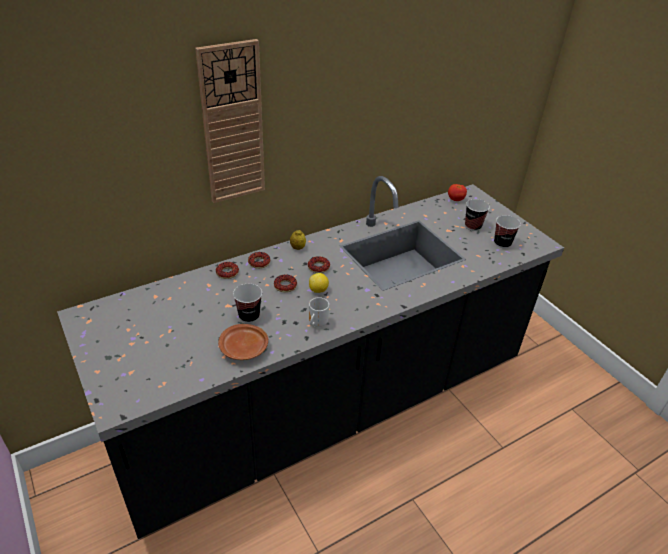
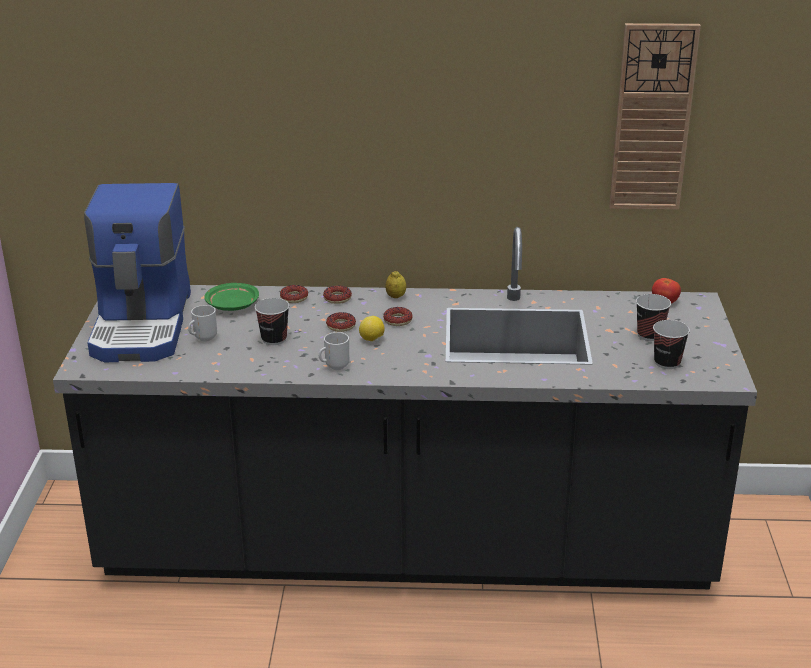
camera: 35 degrees right, 10 degrees down
wall clock [195,39,265,203] -> wall clock moved to [609,23,701,209]
brown plate [218,324,268,360] -> none
none -> coffee machine [84,183,191,362]
none -> mug [188,305,217,342]
none -> green plate [204,283,259,311]

